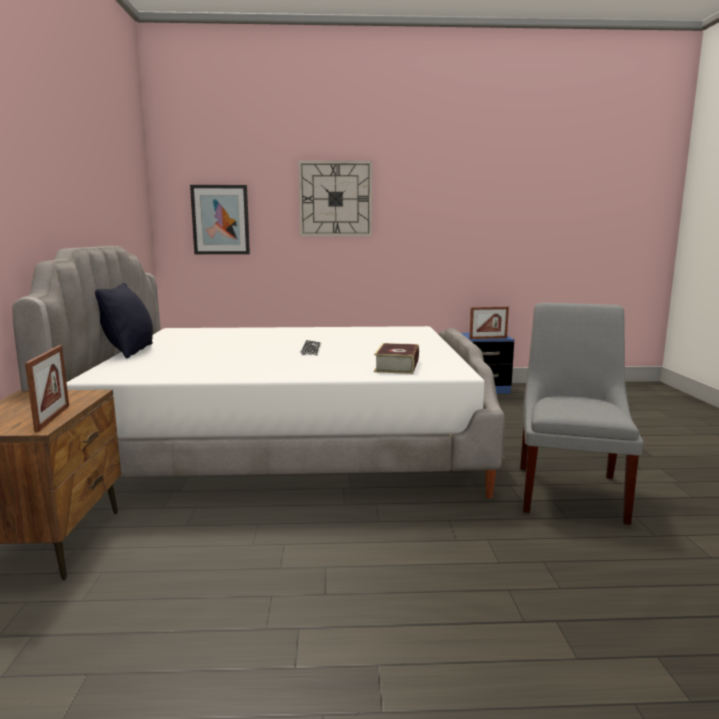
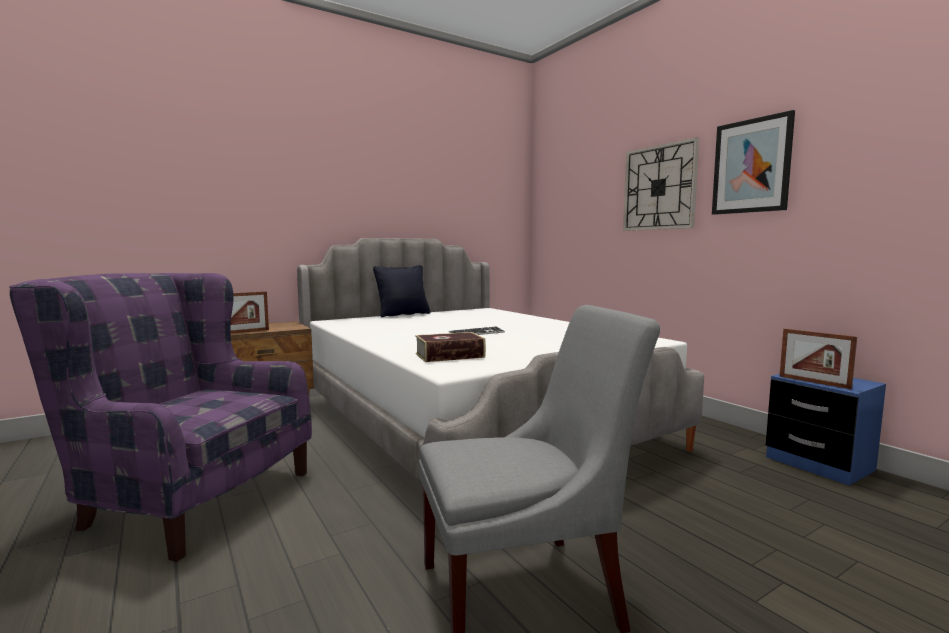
camera: 60 degrees right, 5 degrees down
picture [190,185,250,254] -> picture moved to [712,110,795,215]
none -> purple armchair [9,273,312,562]

